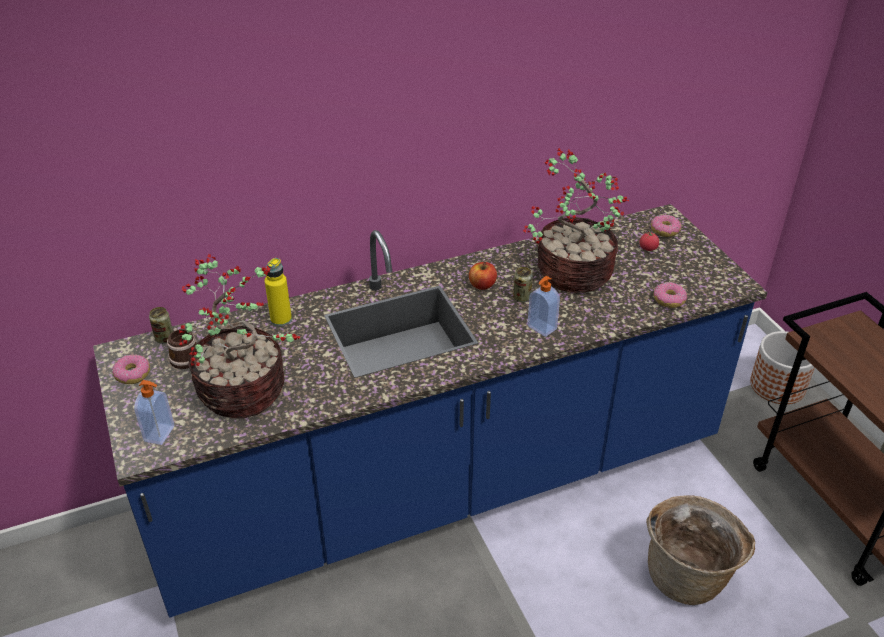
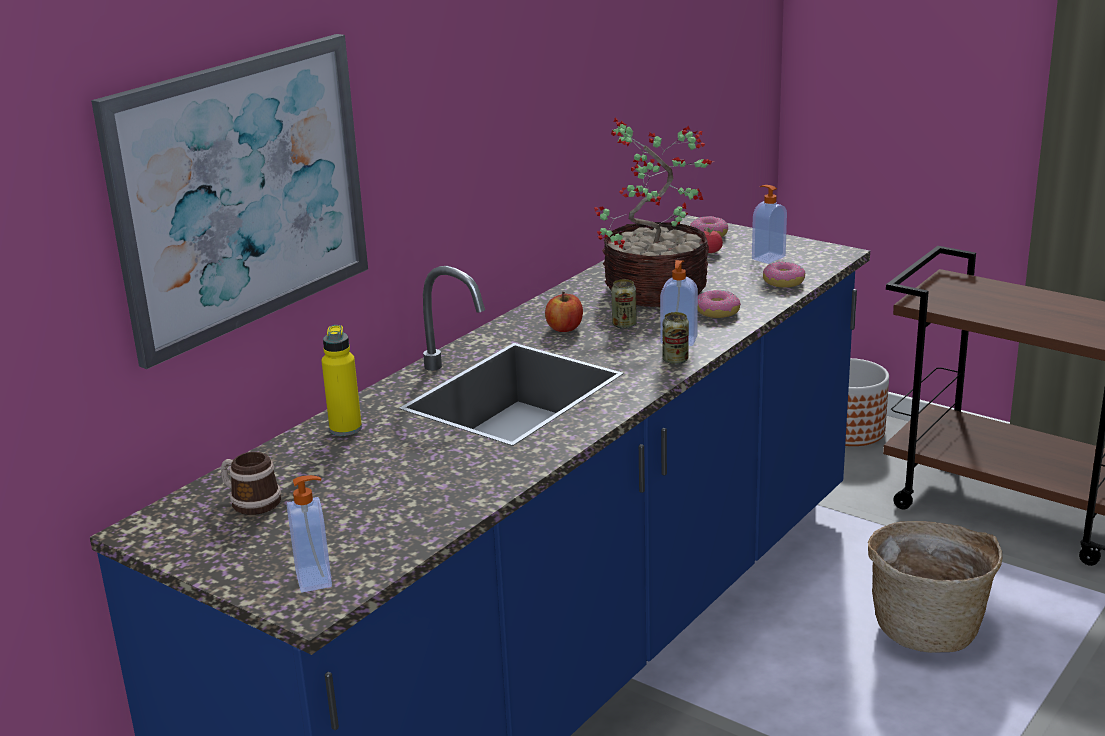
camera: 30 degrees left, 15 degrees down
donut [112,355,150,384] -> donut moved to [698,290,741,318]
can [149,307,173,344] -> can moved to [663,312,689,364]
potted plant [179,254,301,418] -> none
none -> picture [91,34,368,369]
none -> soap dispenser [752,185,787,264]

